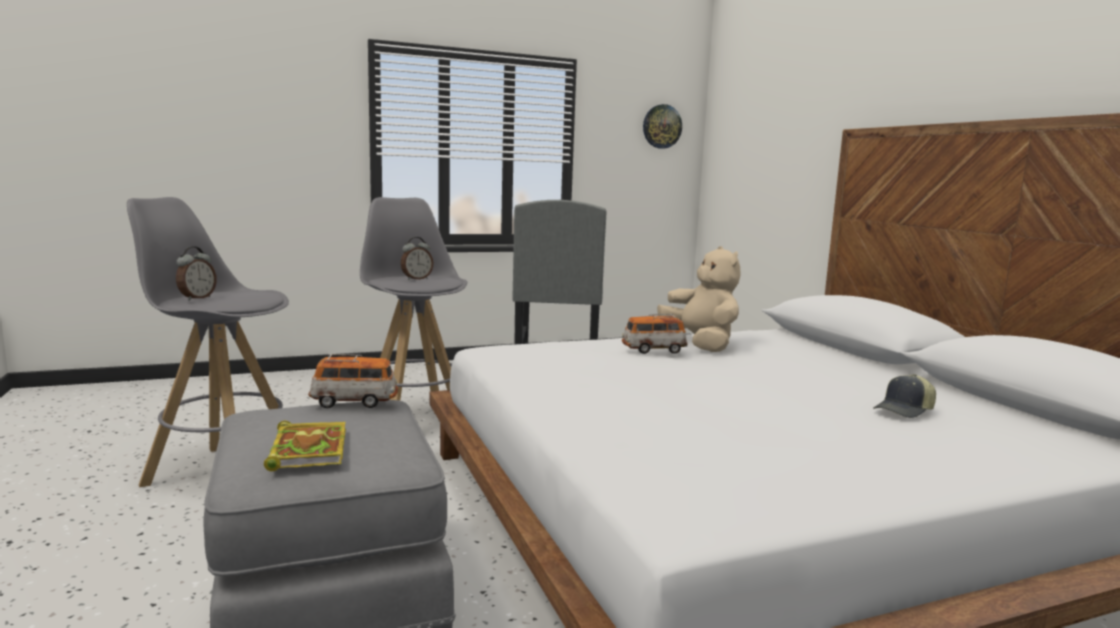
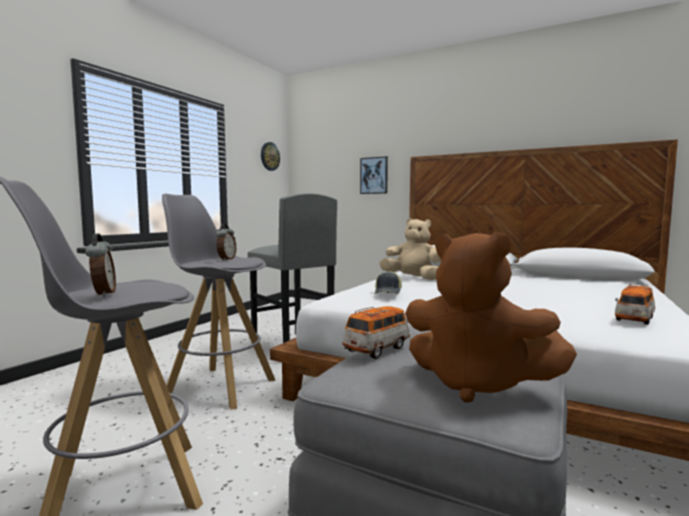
camera: 40 degrees left, 5 degrees down
book [264,421,346,471] -> brown plush toy [405,231,577,403]
toy car [622,314,688,354] -> toy car moved to [615,283,655,325]
cap [873,374,936,418] -> cap moved to [375,271,402,294]
none -> picture [360,156,388,194]

